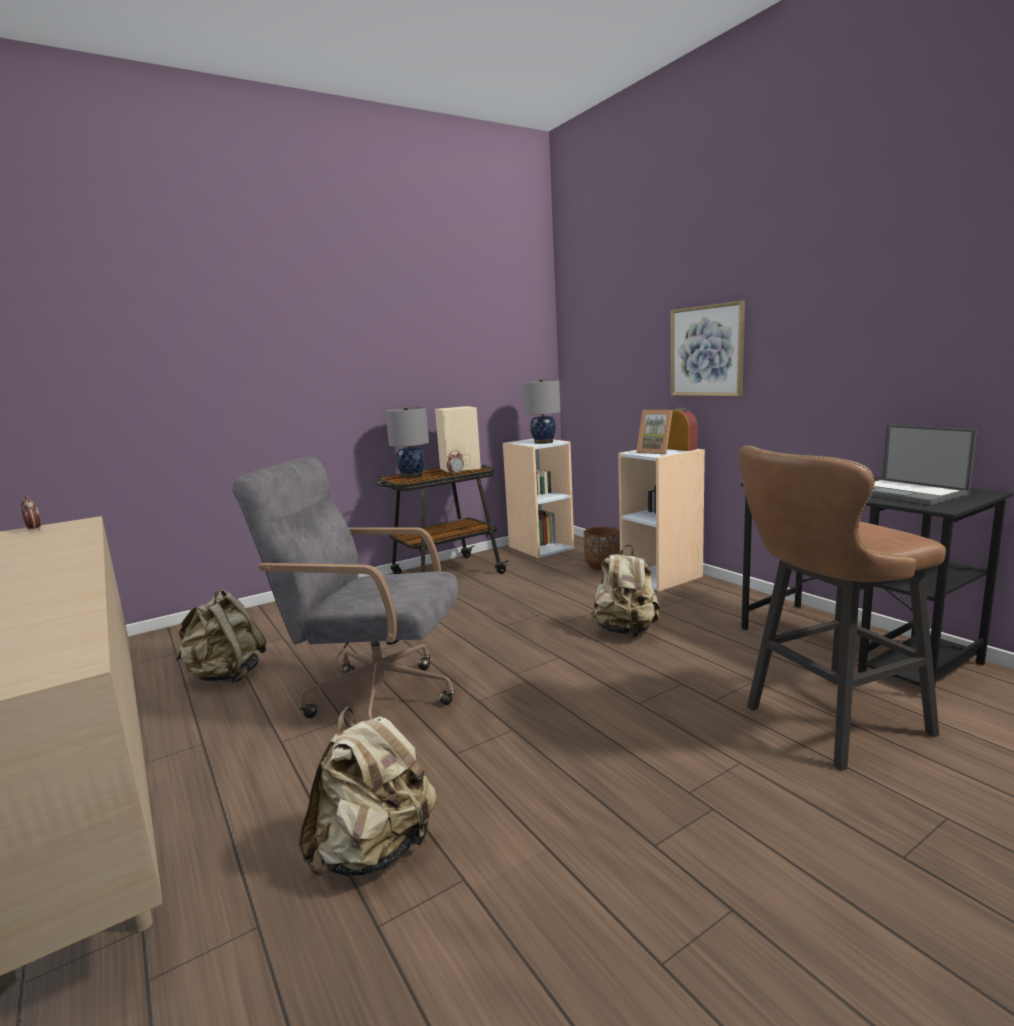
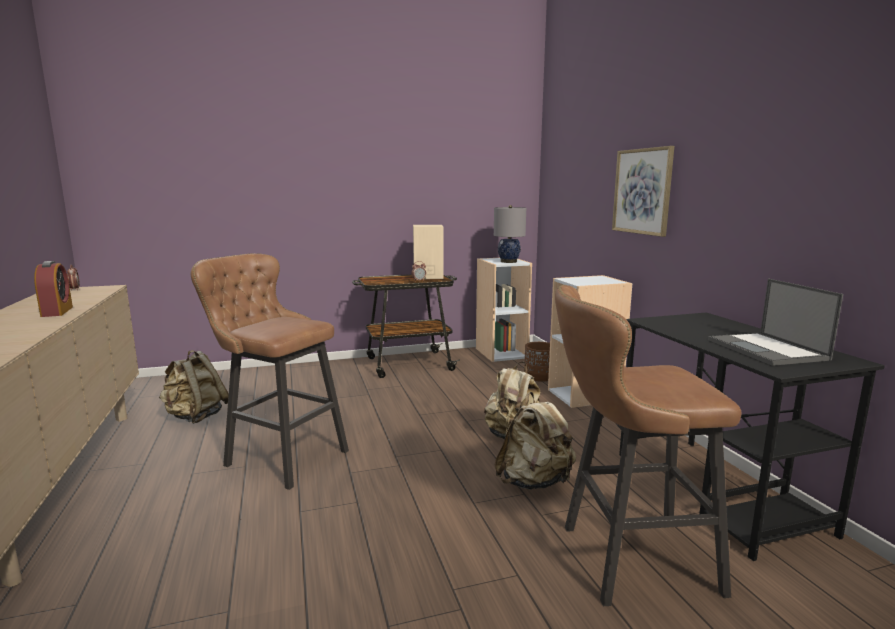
camera: 15 degrees right, 0 degrees up
grey office chair [232,456,458,720] -> brown stool [191,253,349,490]
beige backpack [299,707,437,876] -> beige backpack moved to [494,392,576,490]
grey table lamp [385,406,429,478] -> none
picture frame [636,410,673,454] -> none
alarm clock [667,407,697,451] -> alarm clock moved to [34,261,73,317]

